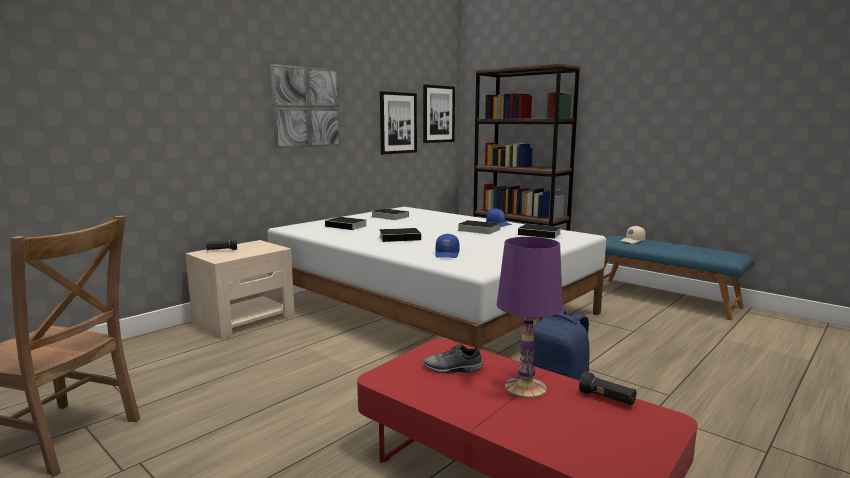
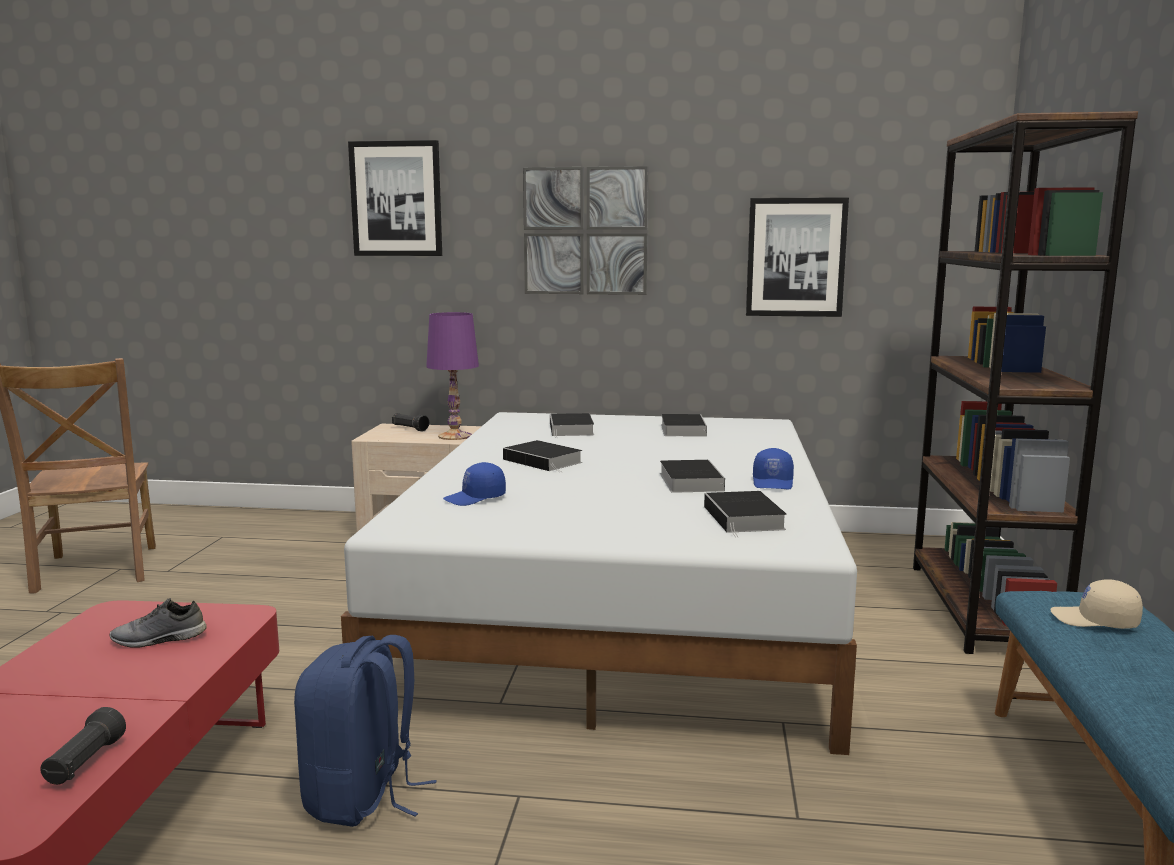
camera: 55 degrees right, 0 degrees up
picture [423,84,455,143] -> picture moved to [348,140,442,256]
grey shoe [423,343,483,373] -> grey shoe turned 75 degrees counterclockwise [110,598,207,648]
purple table lamp [497,237,563,398] -> purple table lamp moved to [426,312,479,440]

